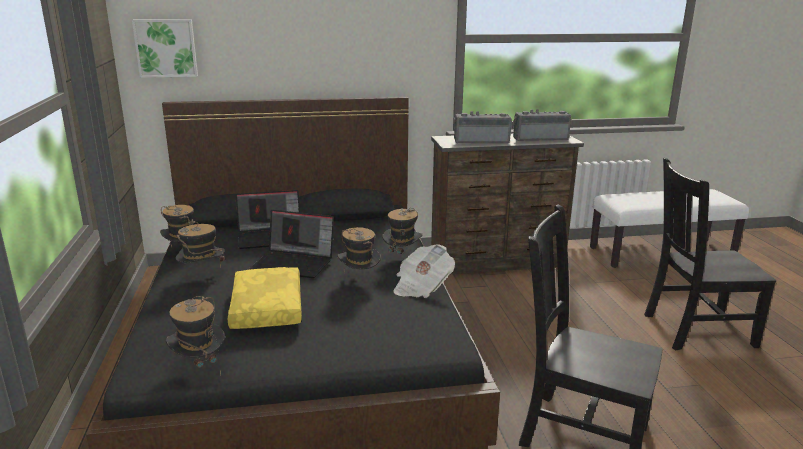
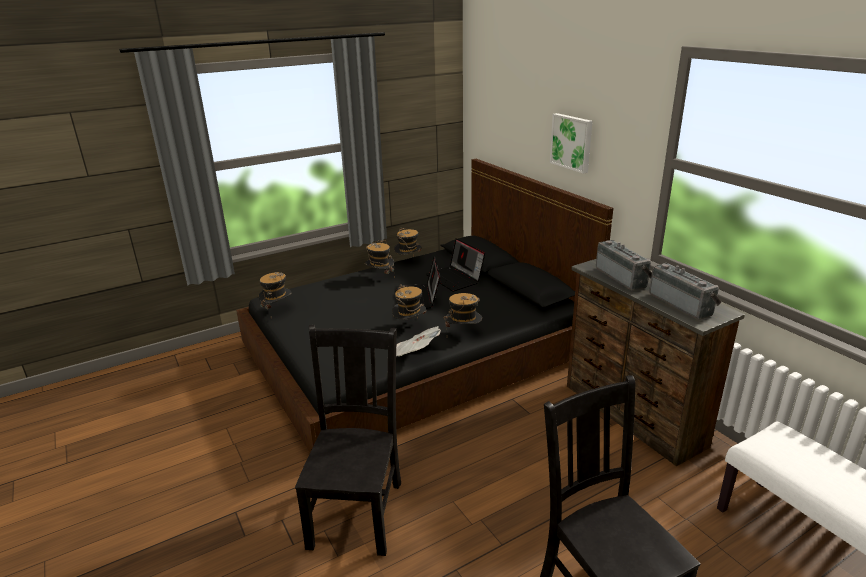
camera: 70 degrees right, 5 degrees up
picture [132,19,198,78] -> picture moved to [550,113,593,174]
yellow pillow [227,267,302,329] -> none

